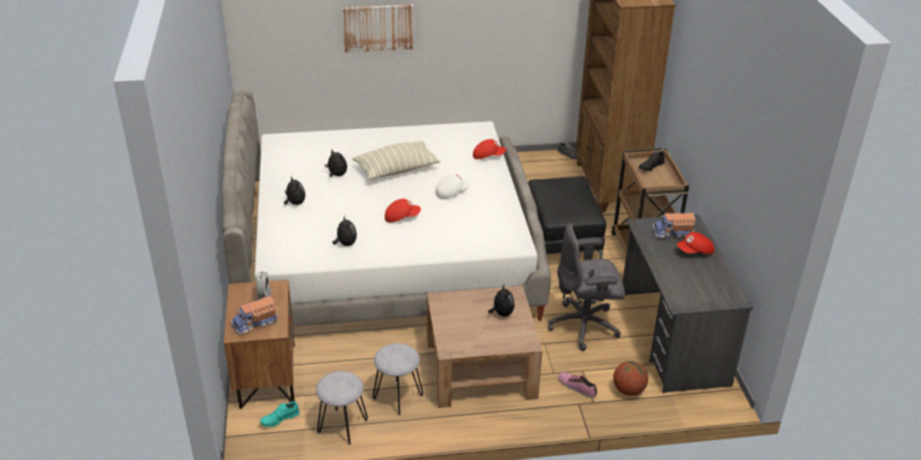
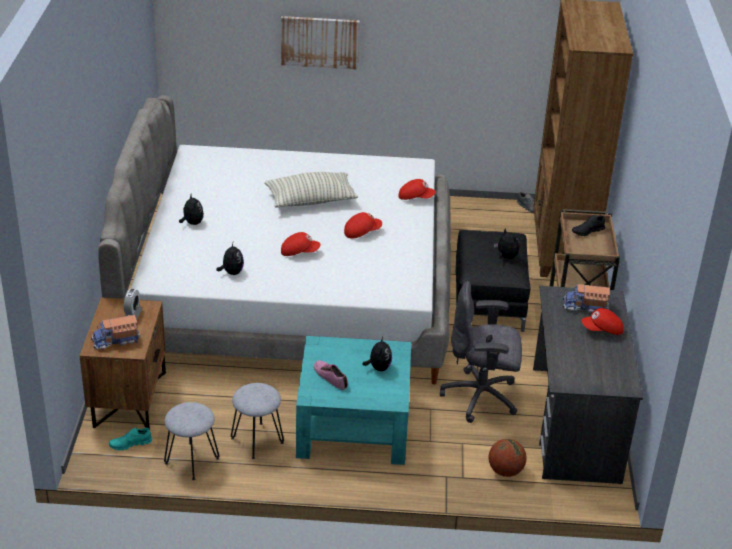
camera: 10 degrees right, 0 degrees up
plush toy [325,150,347,177] -> plush toy moved to [494,228,519,259]
brown coffee table [427,286,543,408] -> turquoise coffee table [296,336,411,465]
white cap [436,174,469,199] -> red cap [344,212,382,239]
shoe [558,372,597,398] -> shoe moved to [314,360,348,390]

